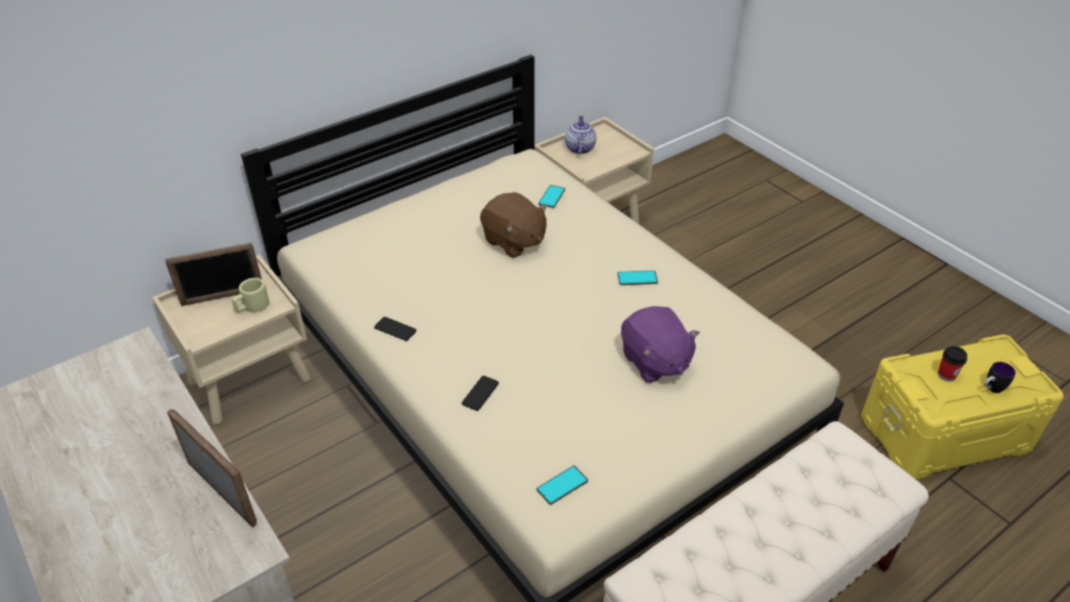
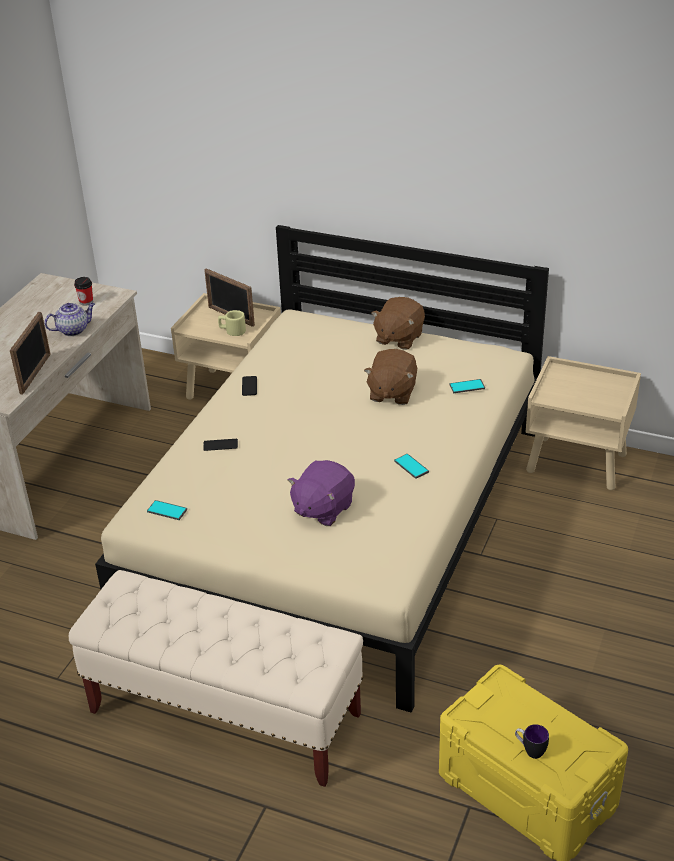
camera: 60 degrees right, 5 degrees down
teapot [565,116,596,154] -> teapot moved to [44,303,95,336]
cup [938,346,967,382] -> cup moved to [74,277,93,306]
none -> brown plush toy [372,297,425,350]

